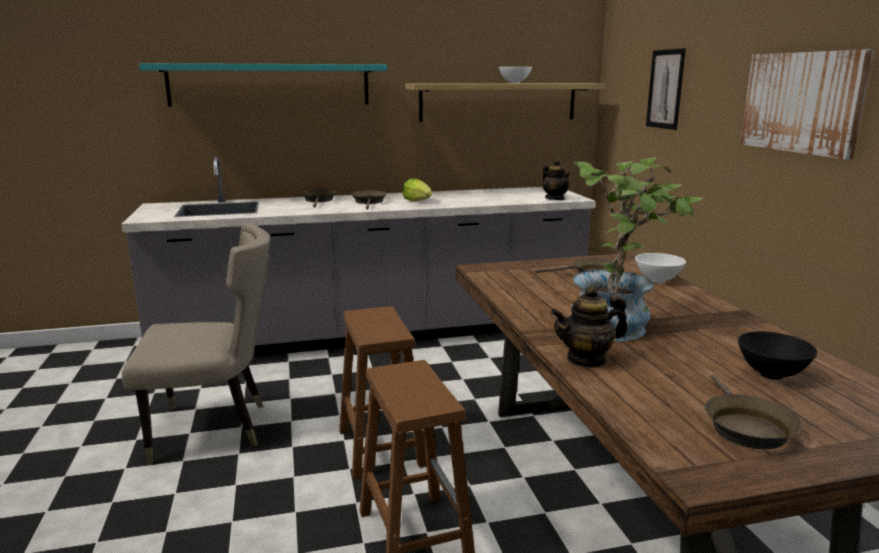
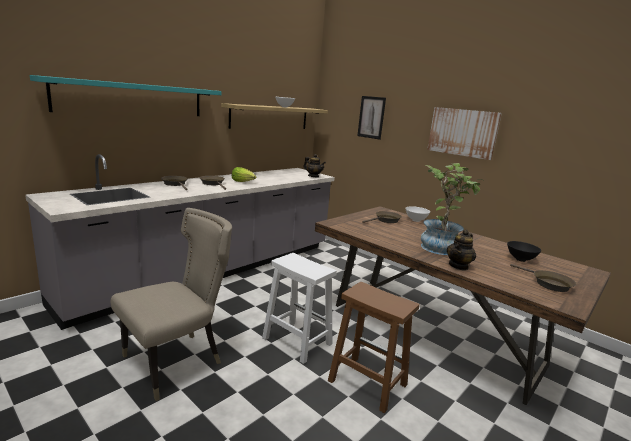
camera: 35 degrees left, 0 degrees up
brown stool [339,306,426,479] -> white stool [262,253,337,364]

